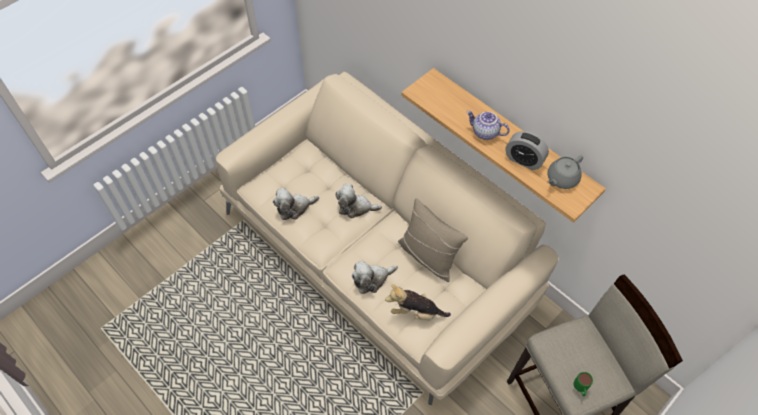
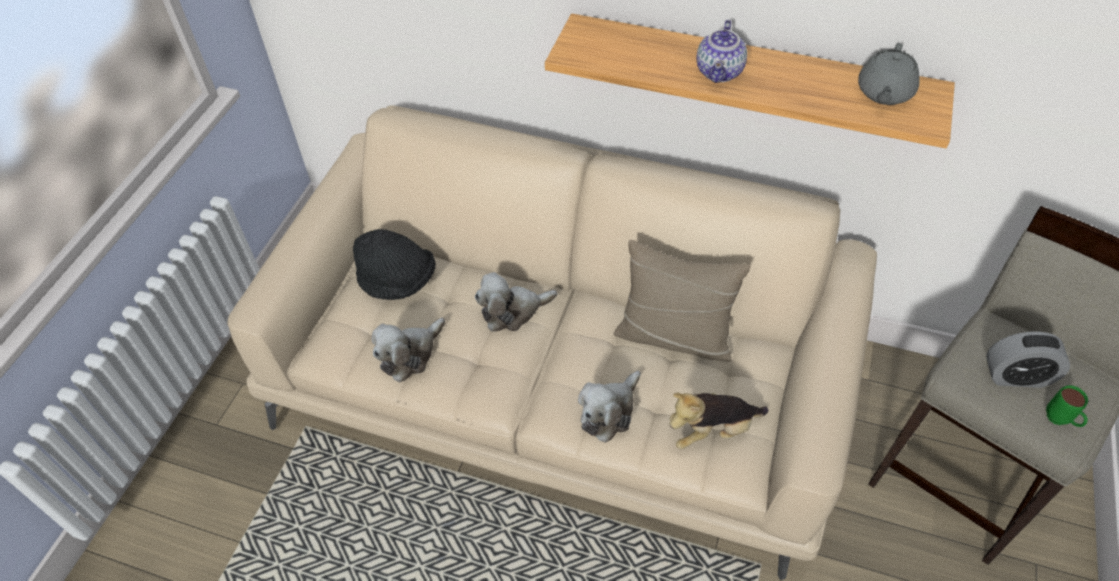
camera: 25 degrees left, 5 degrees down
teapot [466,111,509,140] -> teapot turned 75 degrees counterclockwise [696,20,747,83]
alarm clock [505,131,549,170] -> alarm clock moved to [986,331,1070,388]
none -> black hat [353,229,436,300]

